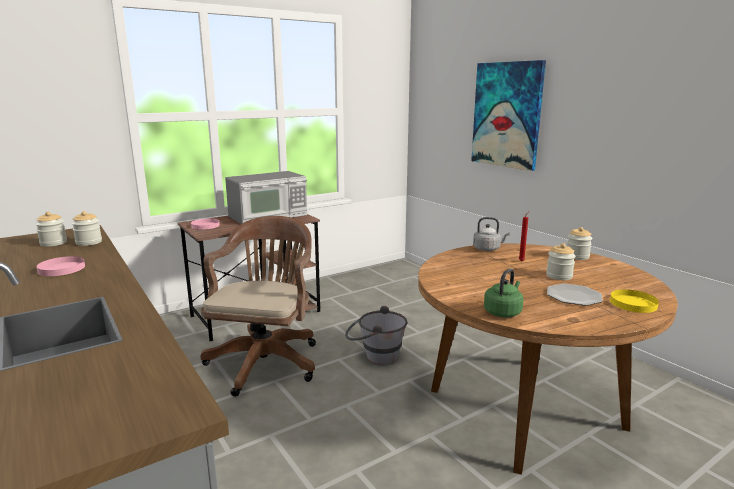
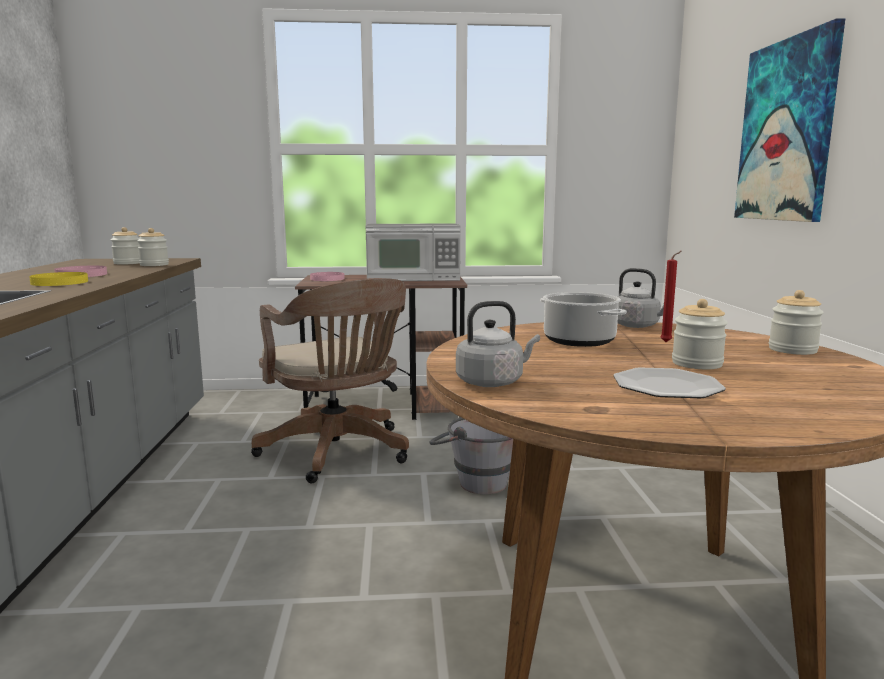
camera: 30 degrees right, 5 degrees down
brown office chair [200,216,316,397] -> brown office chair turned 105 degrees clockwise [251,278,409,484]
green kettle [484,268,523,318] -> grey kettle [456,301,540,387]
yellow plate [610,289,659,313] -> yellow plate moved to [29,272,88,286]
none -> cooking pot [540,292,627,347]

